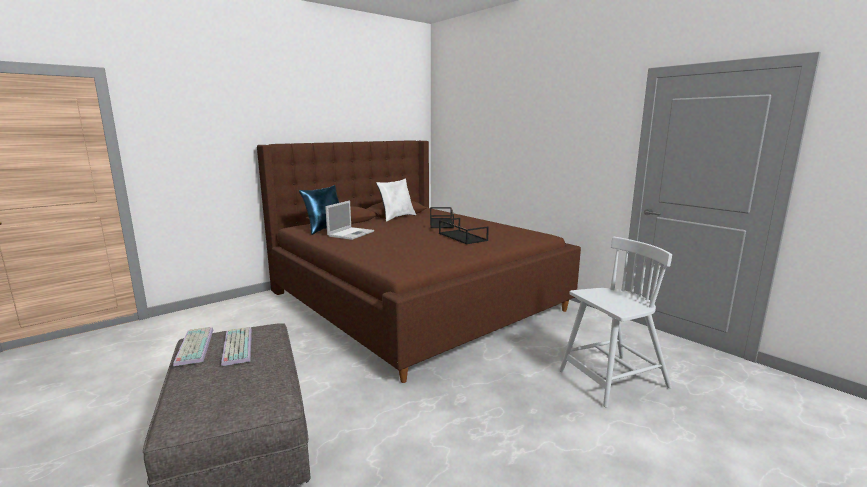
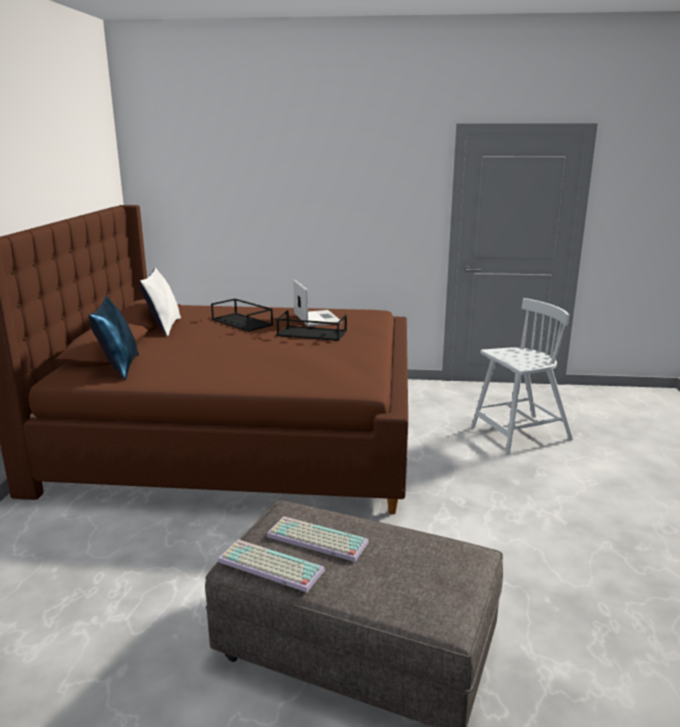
camera: 45 degrees left, 5 degrees up
laptop [325,200,374,240] -> laptop moved to [293,280,342,327]
white chair [559,237,672,408] -> white chair turned 45 degrees clockwise [471,298,573,454]

